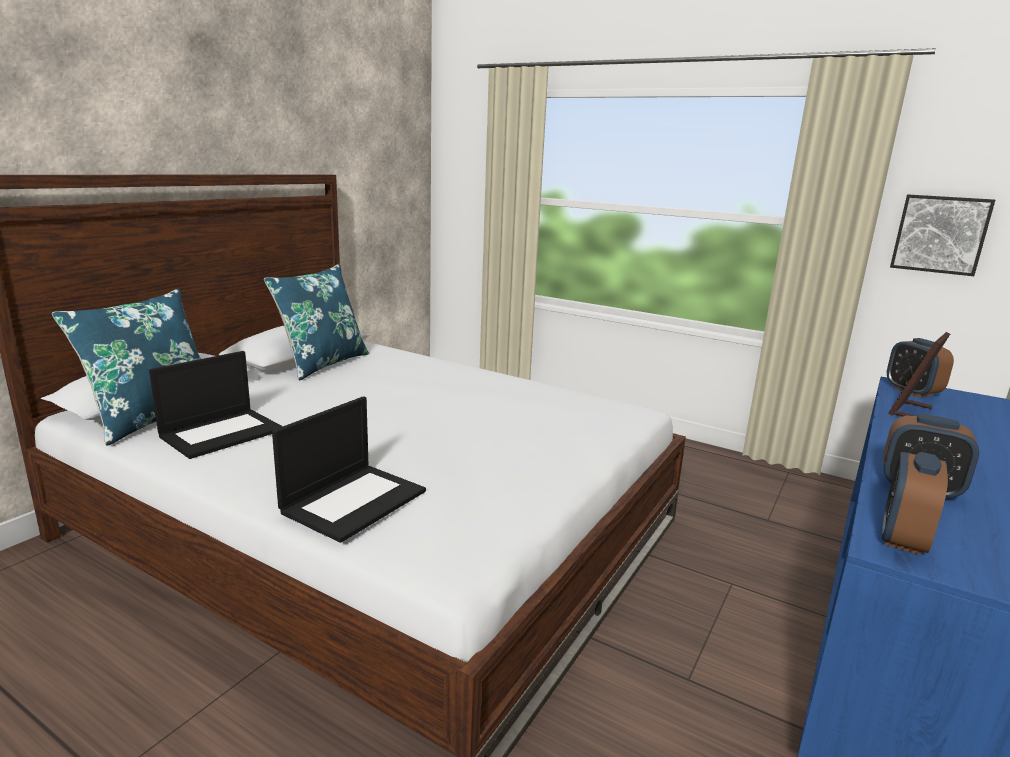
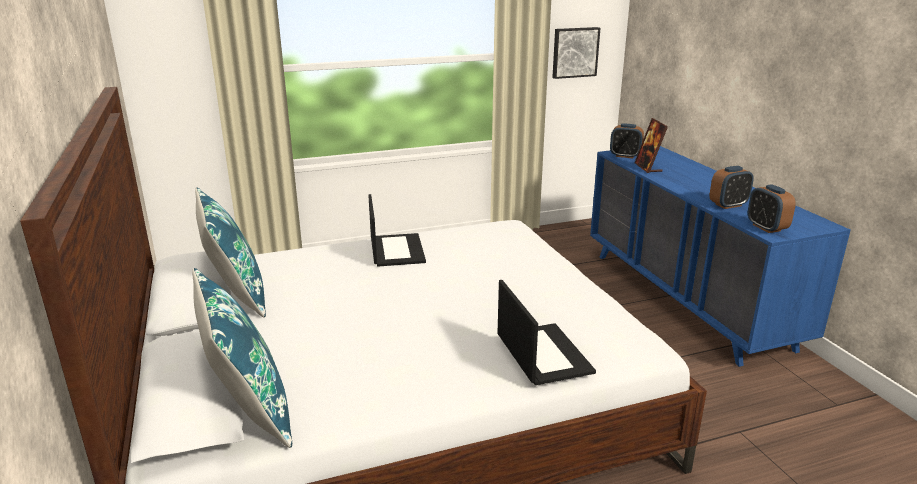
camera: 50 degrees left, 5 degrees up
laptop [149,351,283,459] -> laptop moved to [368,194,426,266]

